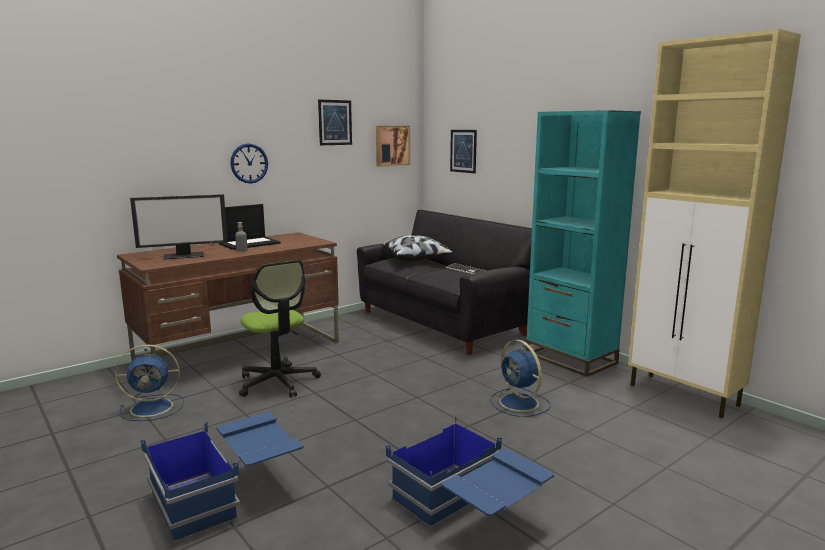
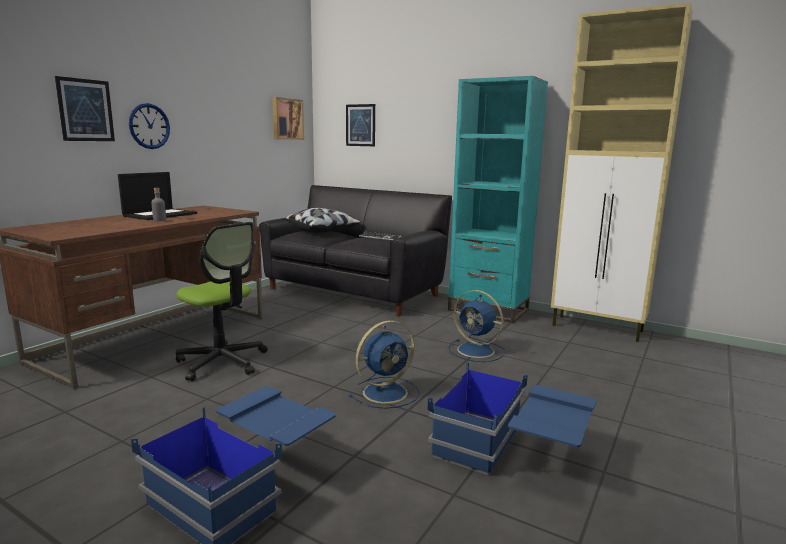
camera: 20 degrees left, 0 degrees up
blue fan [115,344,184,421] -> blue fan moved to [349,321,420,409]
monitor [130,194,228,260] -> none
picture [318,100,352,145] -> picture moved to [55,76,115,141]

